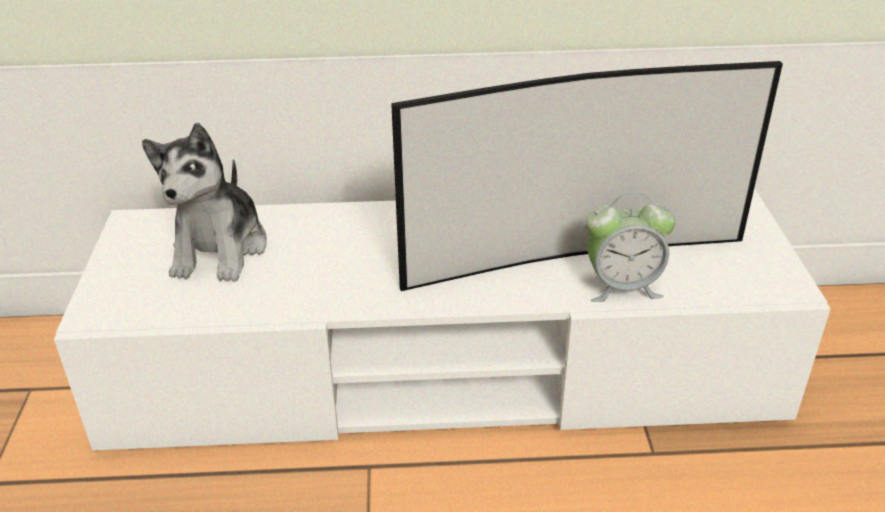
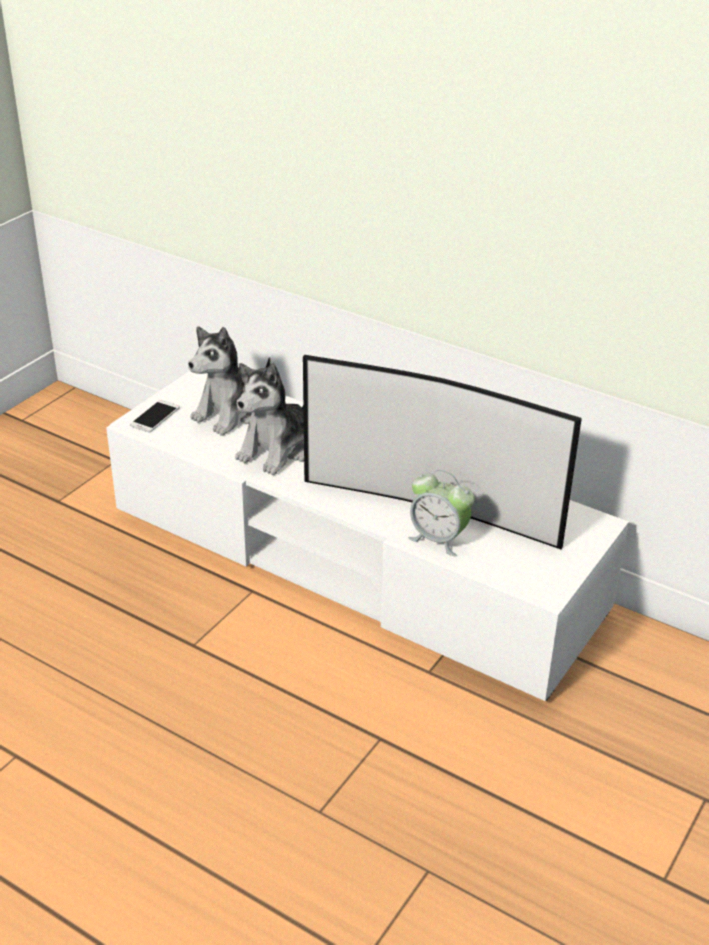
camera: 35 degrees right, 0 degrees up
none -> phone [130,400,180,432]
none -> plush toy [235,362,304,475]

